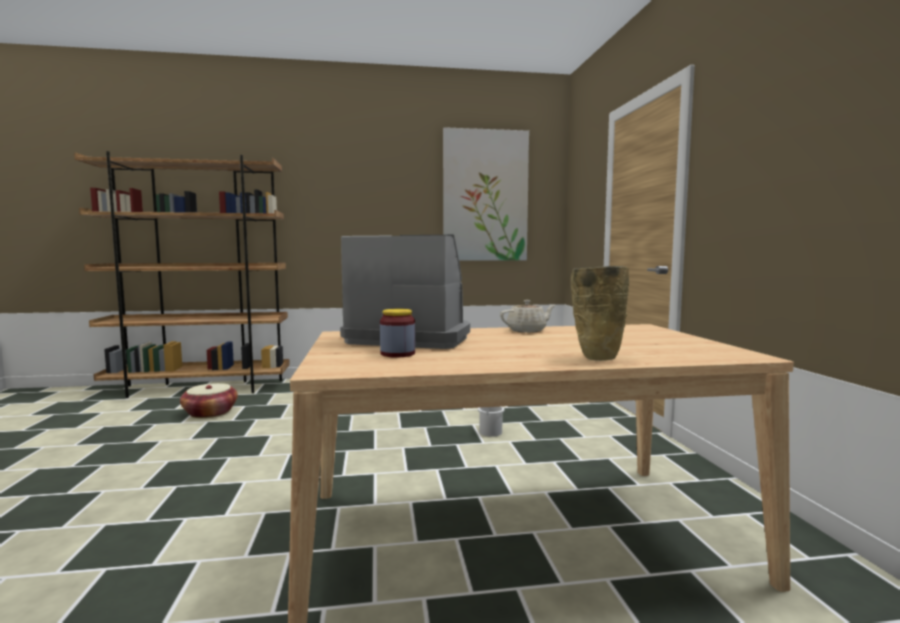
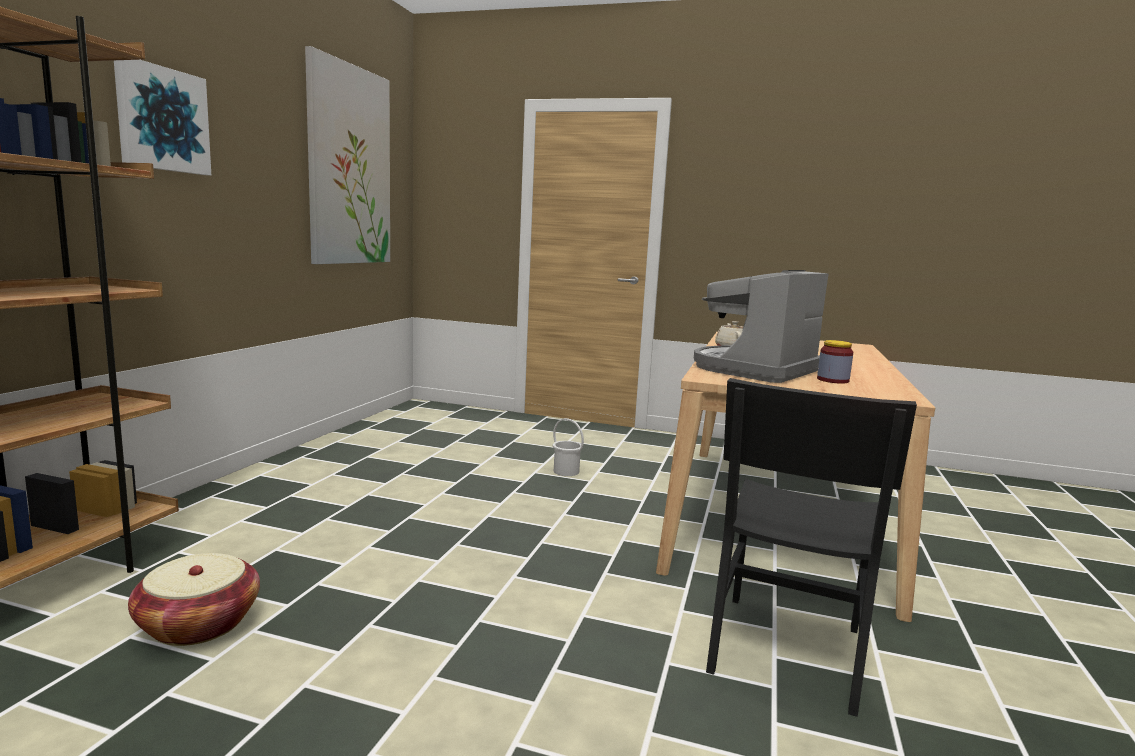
camera: 65 degrees left, 5 degrees up
beige vase [571,266,629,361] -> none
none -> picture [114,60,211,175]
none -> black chair [706,378,917,717]

